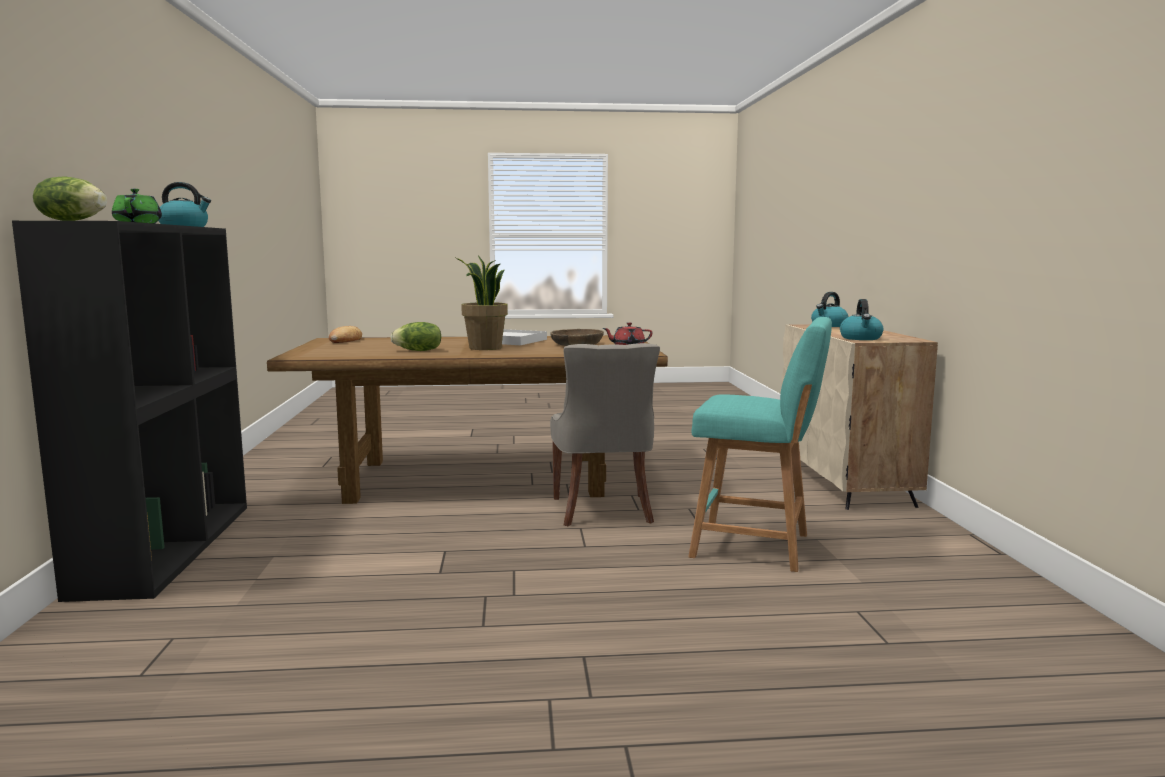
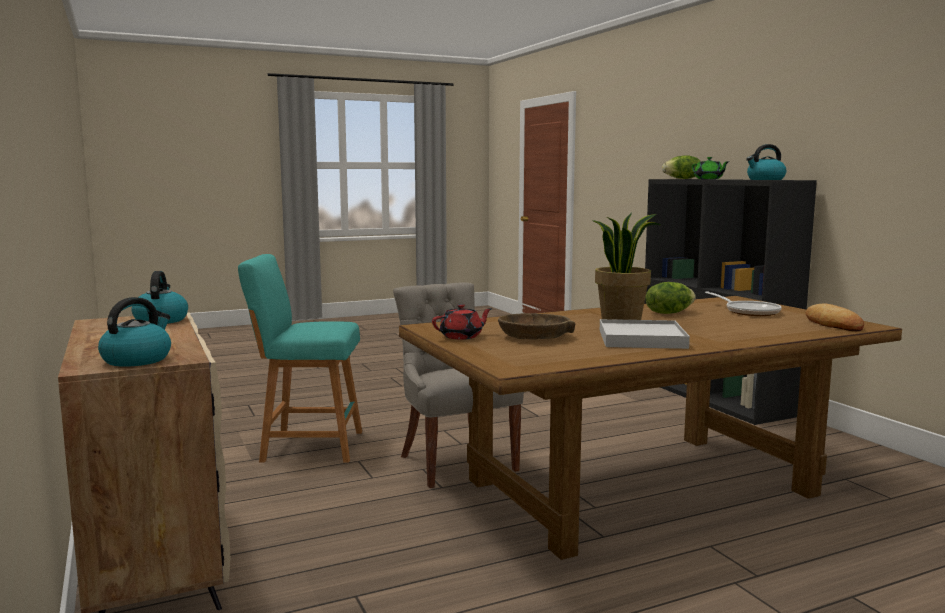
camera: 160 degrees right, 0 degrees up
none -> frying pan [705,291,782,316]

